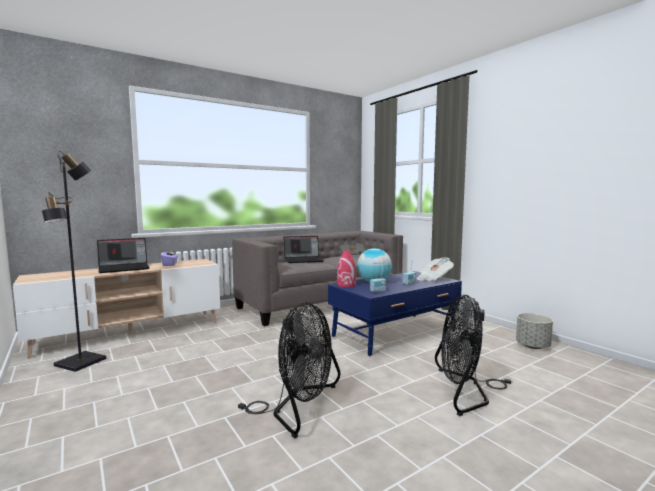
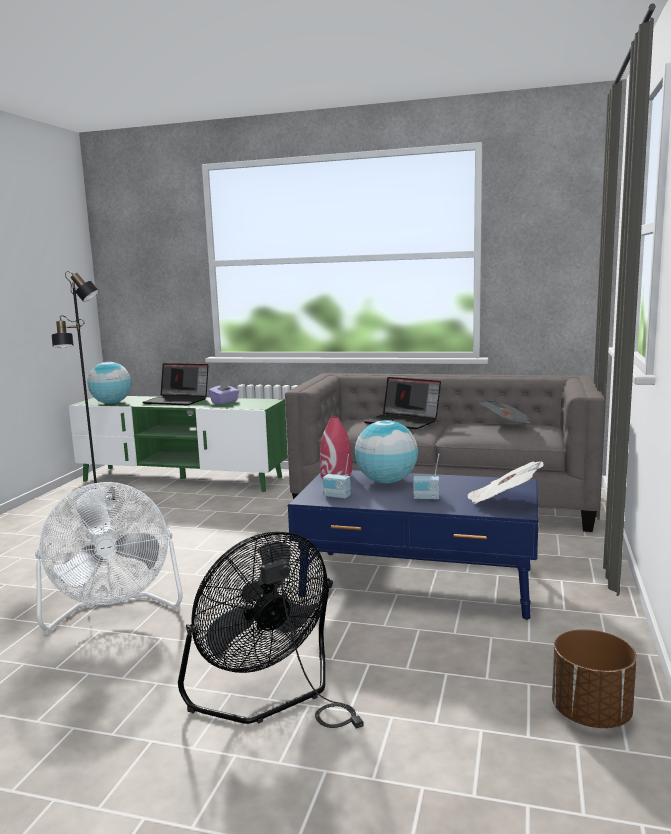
camera: 50 degrees right, 5 degrees up
beige tv stand [13,259,220,358] -> green tv stand [69,396,288,492]
black fan [238,302,340,439] -> white fan [35,482,183,635]
grey planter [516,313,553,349] -> brown planter [552,629,637,728]
none -> globe [88,362,132,404]

